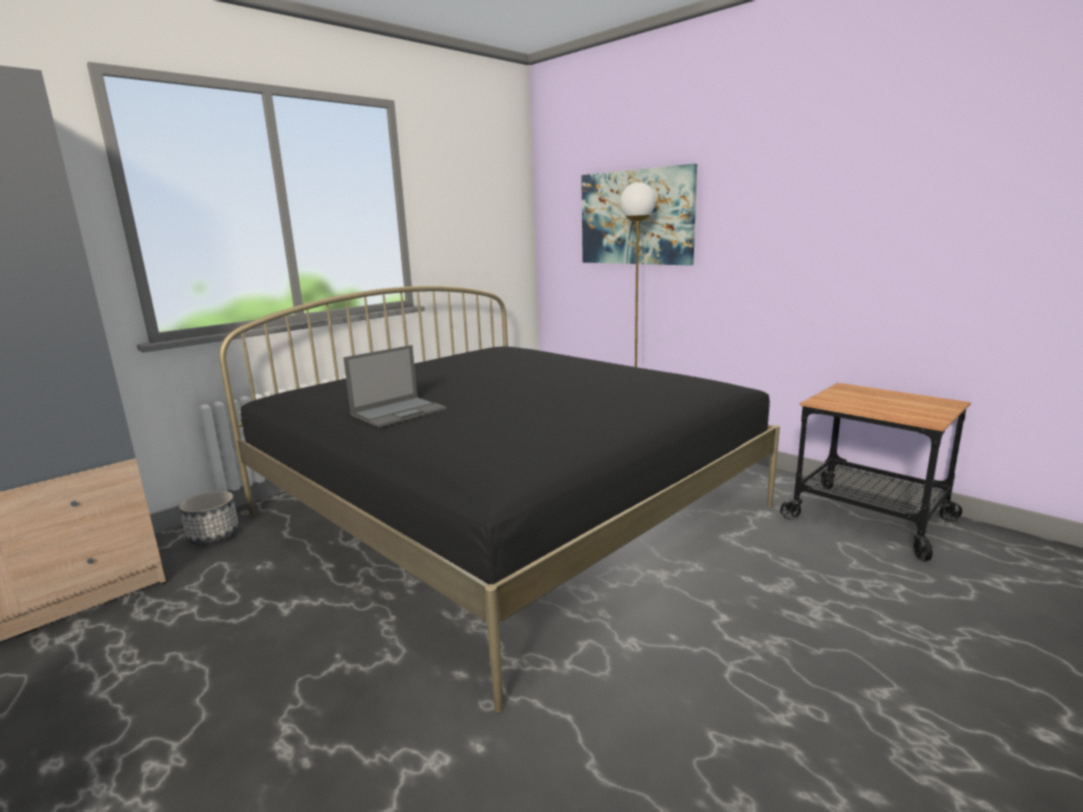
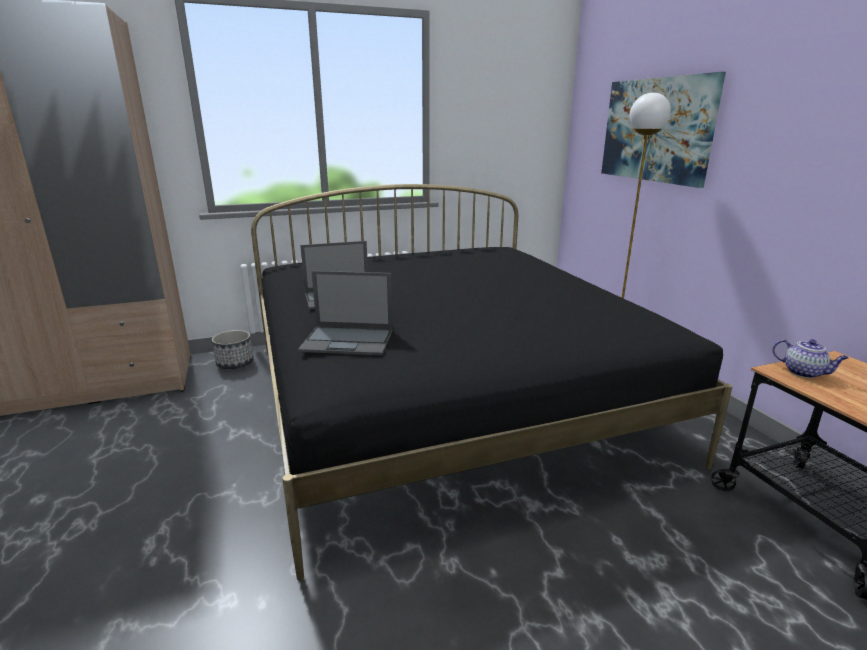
camera: 25 degrees right, 5 degrees up
none -> laptop [298,271,393,355]
none -> teapot [772,339,849,378]

